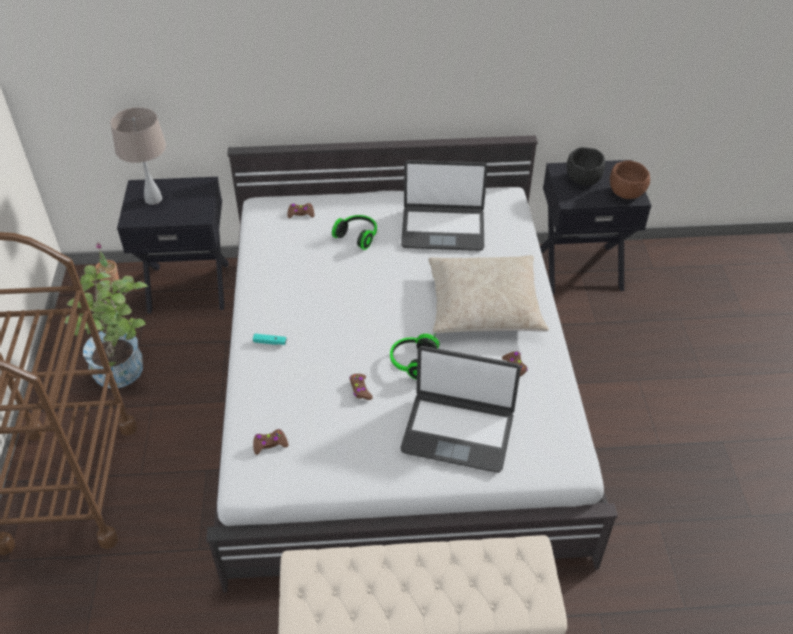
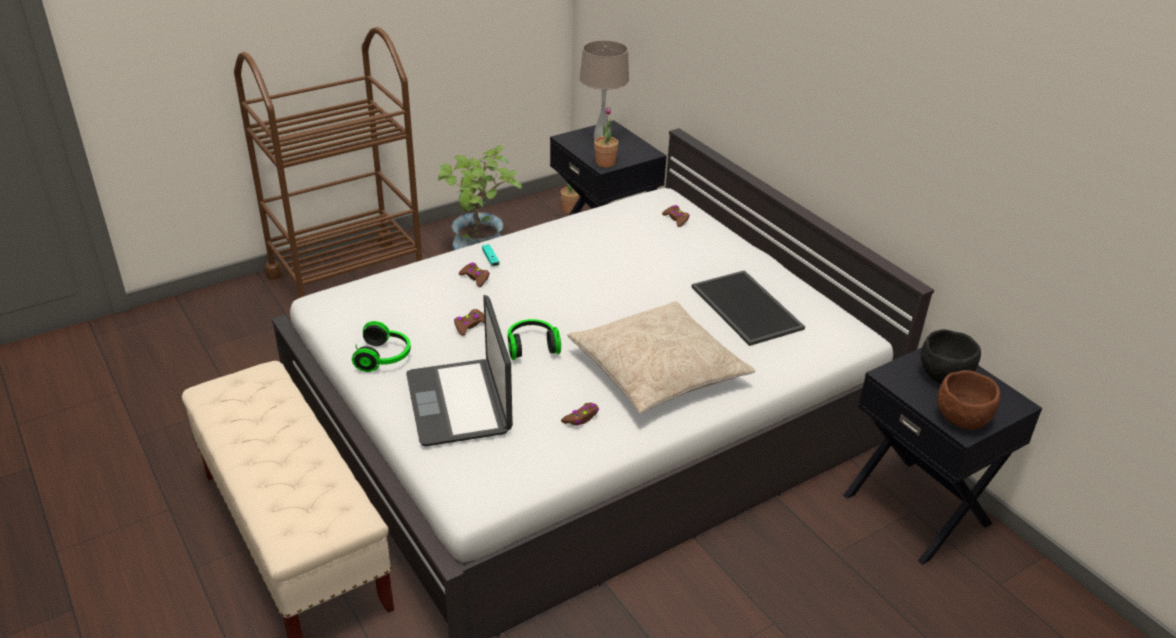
camera: 60 degrees right, 10 degrees down
brown game controller [253,429,288,455] -> brown game controller moved to [459,263,490,287]
headphones [332,215,377,250] -> headphones moved to [352,321,411,372]
laptop [401,160,488,251] -> tray [692,270,805,346]
none -> potted plant [594,107,618,168]

